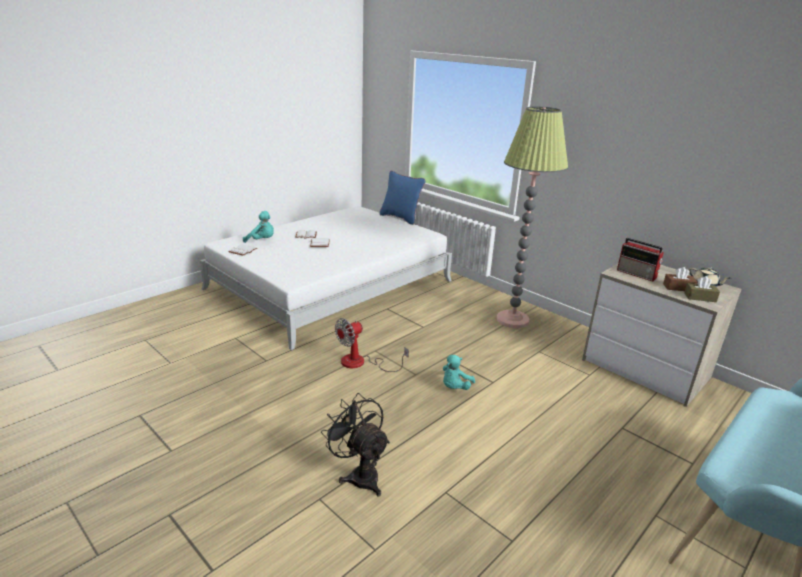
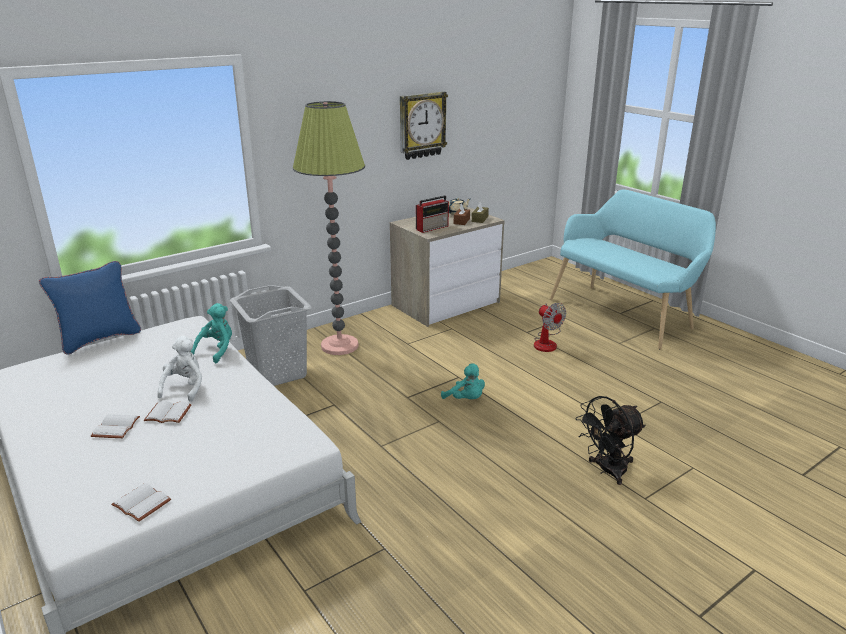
camera: 80 degrees left, 0 degrees up
turquoise plush toy [243,211,274,243] -> turquoise plush toy moved to [191,303,232,363]
fan [335,318,409,372] -> fan moved to [534,303,566,352]
none -> white plush toy [157,336,202,402]
none -> grey laundry basket [230,285,312,386]
none -> wall clock [400,92,448,160]

